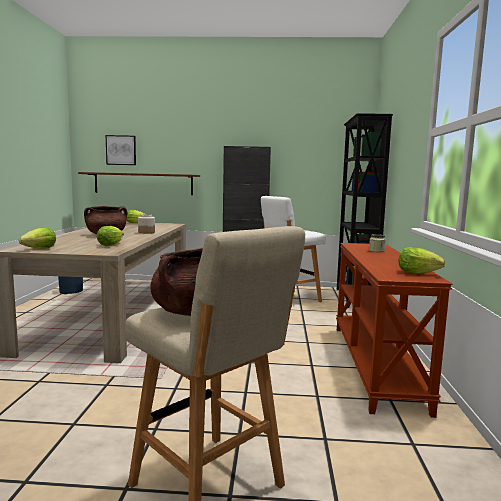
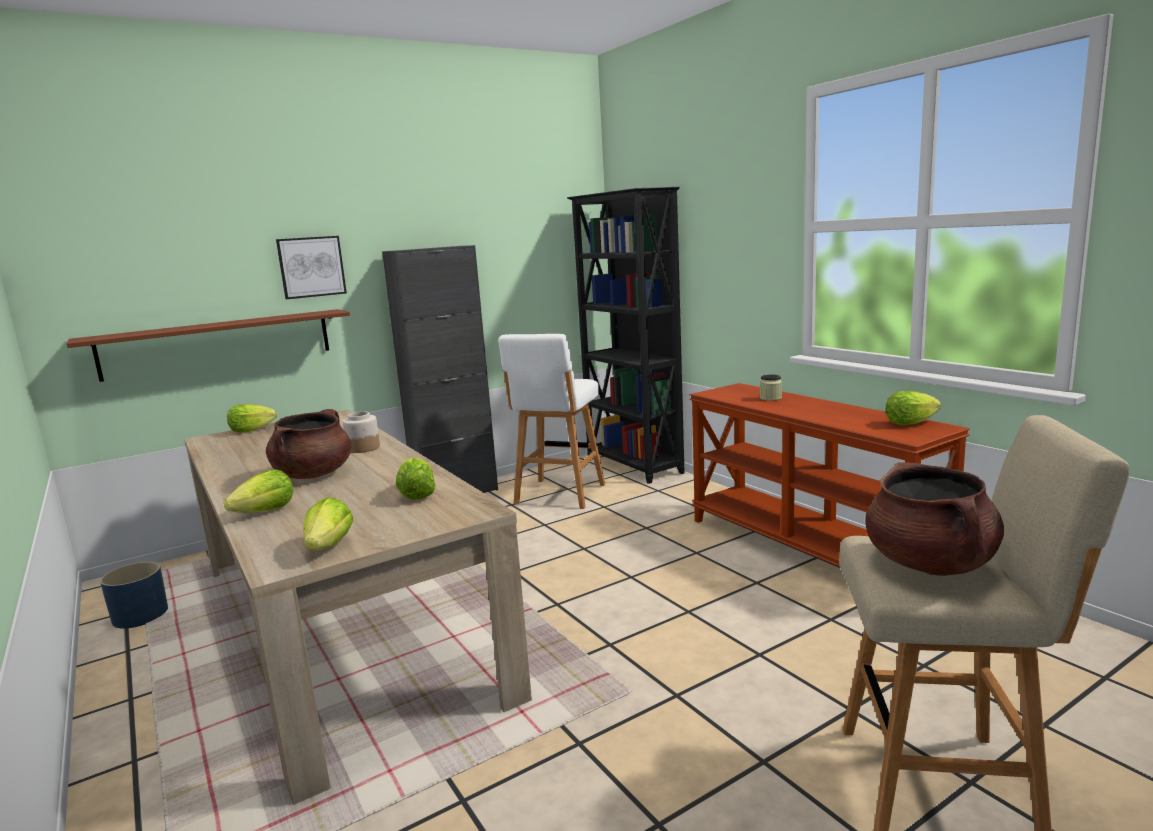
camera: 35 degrees left, 5 degrees up
picture [106,135,136,165] -> picture moved to [276,236,347,299]
none -> lettuce [224,469,293,513]

